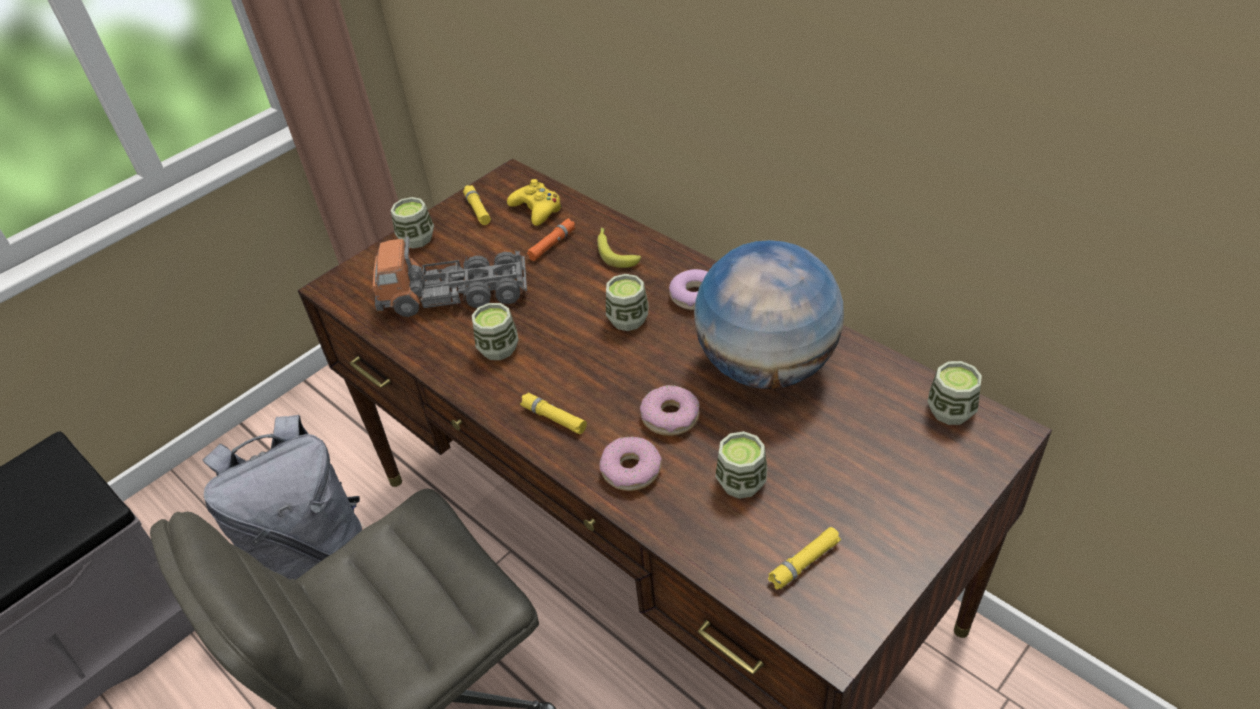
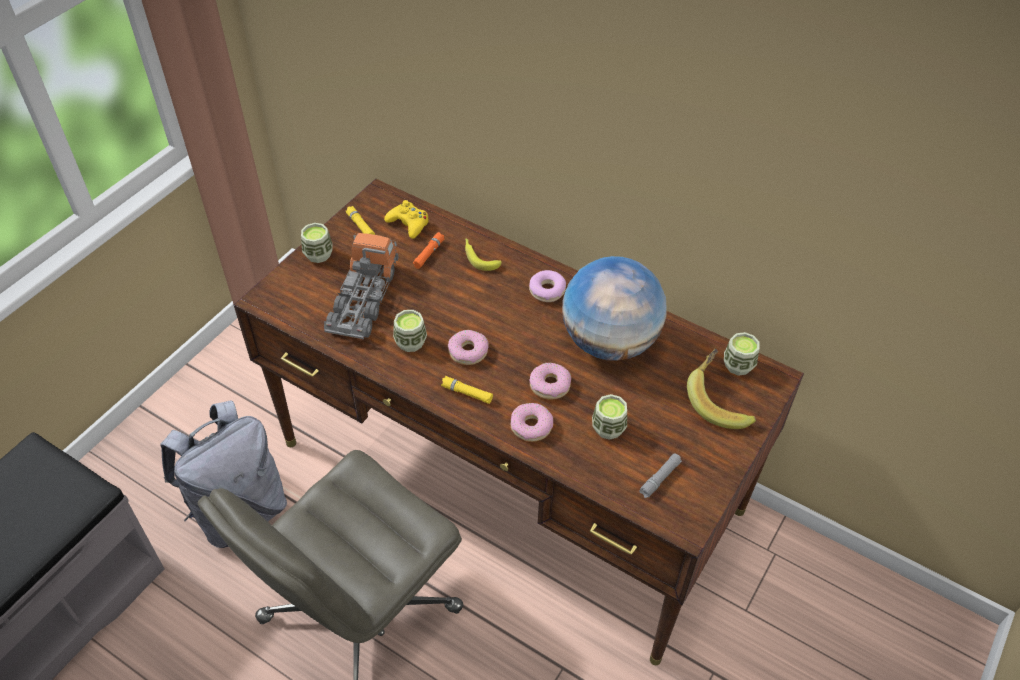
camera: 15 degrees left, 5 degrees up
toy truck [373,237,527,317] -> toy truck turned 120 degrees clockwise [324,233,399,339]
cup [606,274,649,331] -> none
yellow flashlight [768,527,841,589] -> grey flashlight [639,454,682,498]
none -> donut [448,330,489,365]
none -> banana [687,348,756,429]

